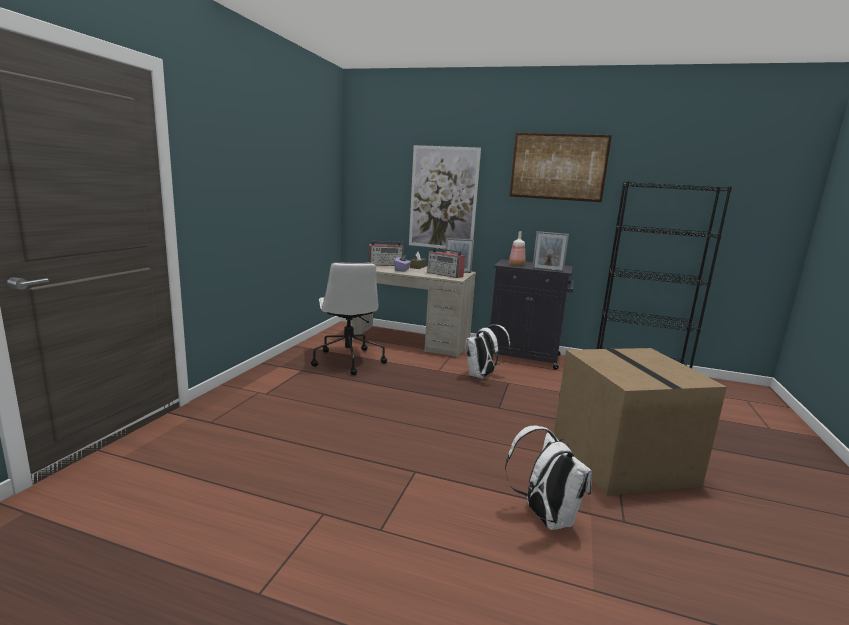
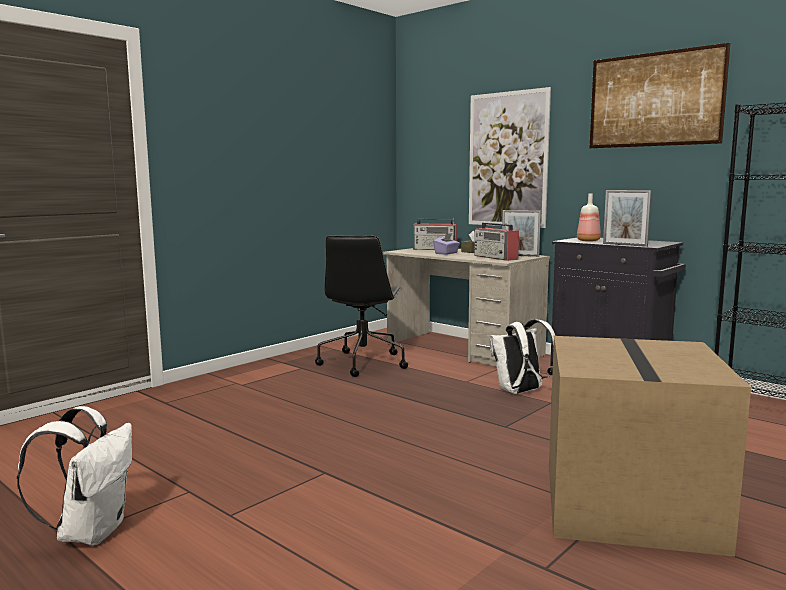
camera: 25 degrees right, 5 degrees down
white office chair [311,262,387,375] -> black office chair [315,236,408,377]
white backpack [505,426,592,530] -> white backpack moved to [17,406,132,545]

